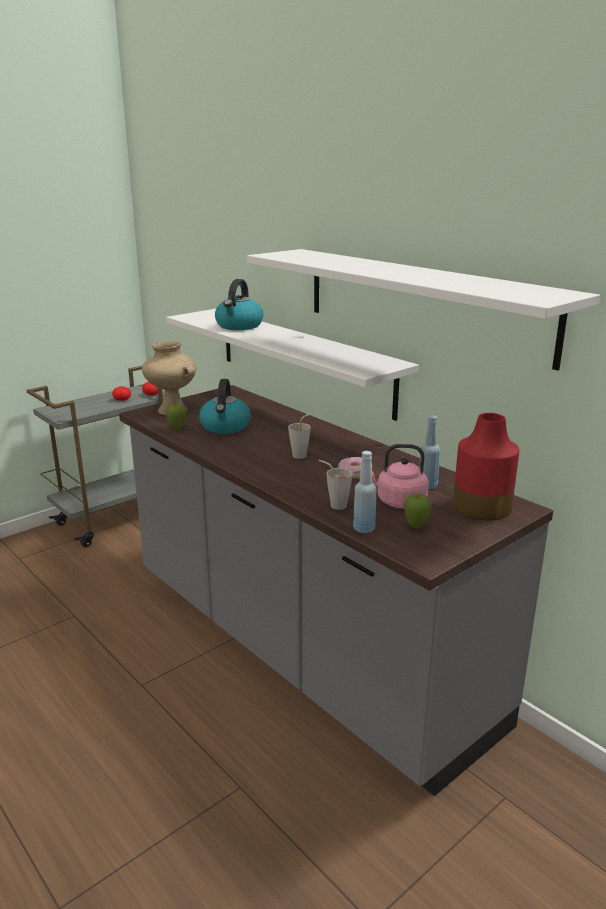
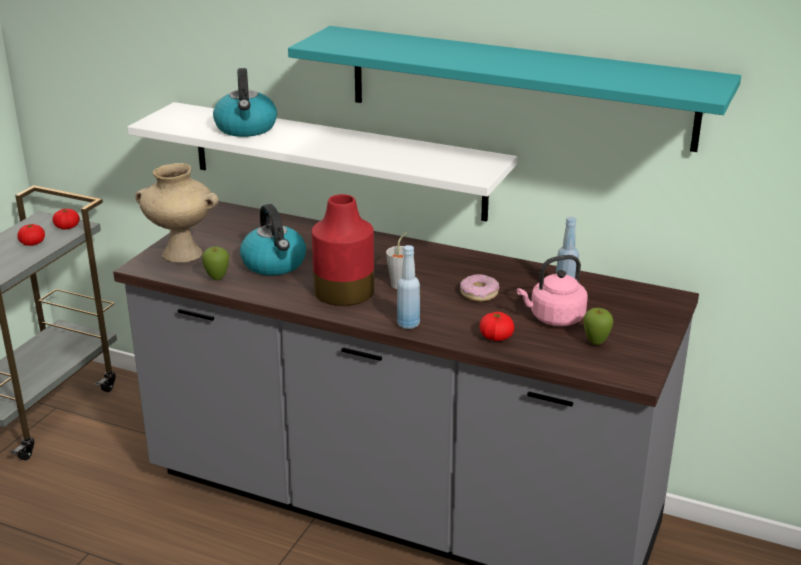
camera: 25 degrees left, 5 degrees up
white shelf [247,249,600,371] -> turquoise shelf [288,26,741,152]
grey cup [319,460,353,510] -> tomato [480,312,514,341]
blue bottle [353,451,377,533] -> blue bottle moved to [397,245,420,329]
red vase [453,413,519,520] -> red vase moved to [312,194,374,306]

